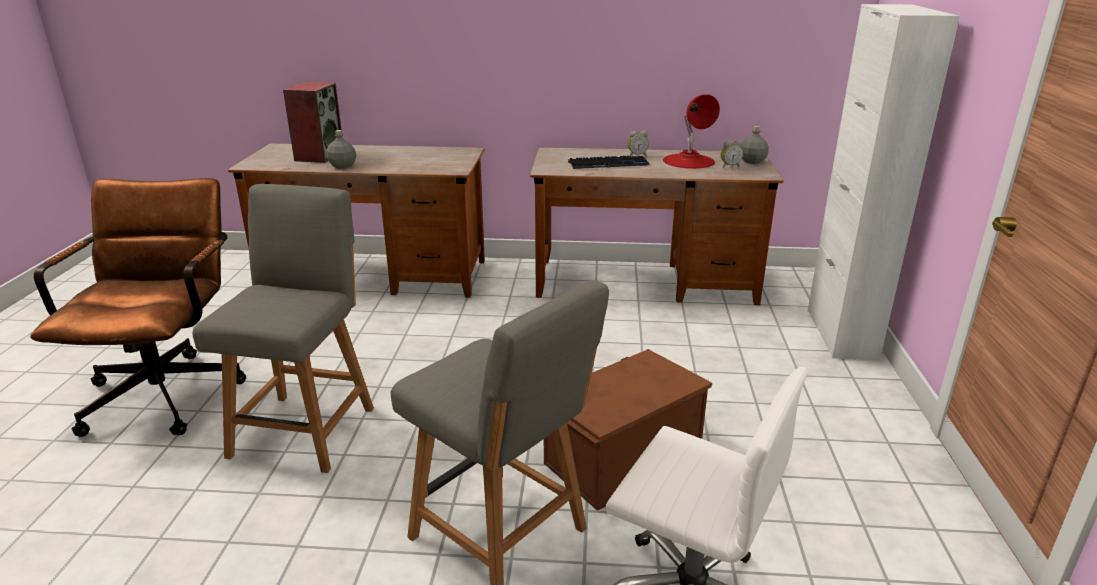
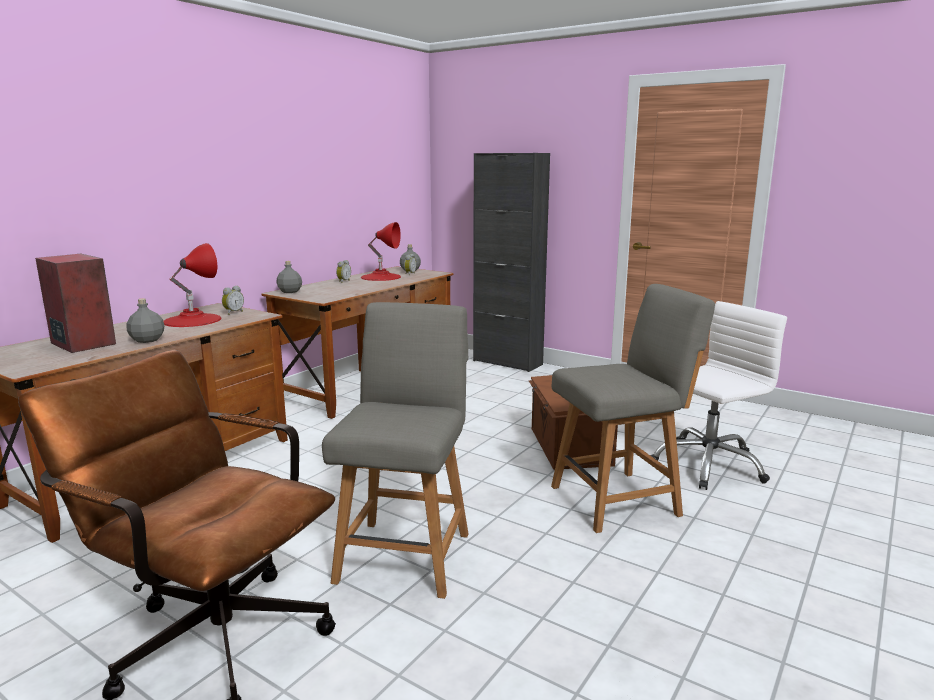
camera: 60 degrees left, 10 degrees down
grey chair [193,184,374,473] -> grey chair turned 60 degrees clockwise [322,302,469,599]
keyboard [568,156,650,169] -> none
white cabinet [808,4,960,360] -> black cabinet [473,153,550,372]
none -> red table lamp [163,243,222,327]
none -> alarm clock [222,286,244,315]
none -> grey bottle [277,261,302,293]

